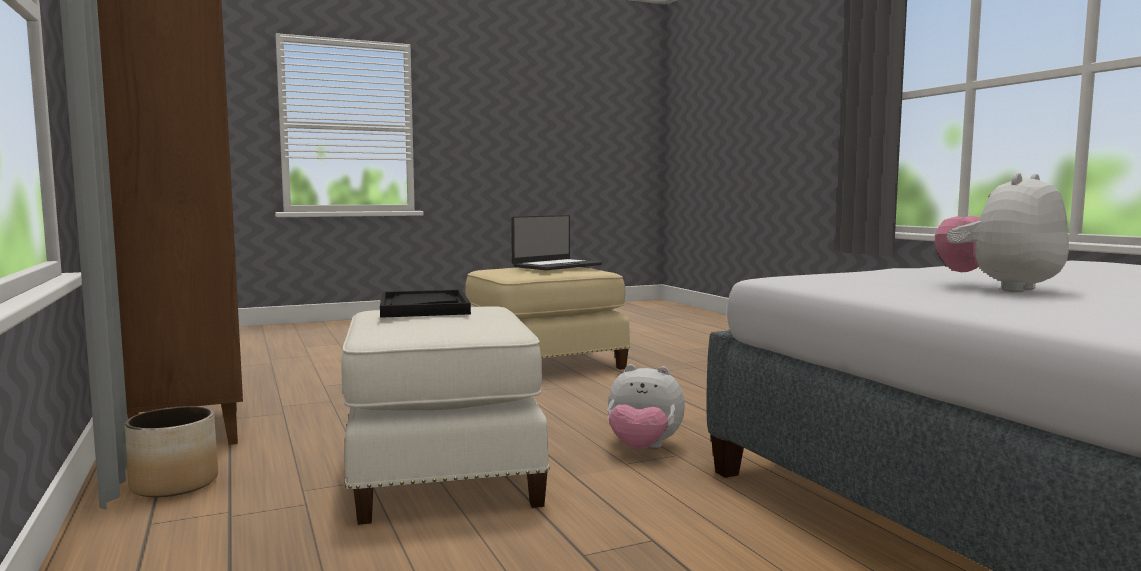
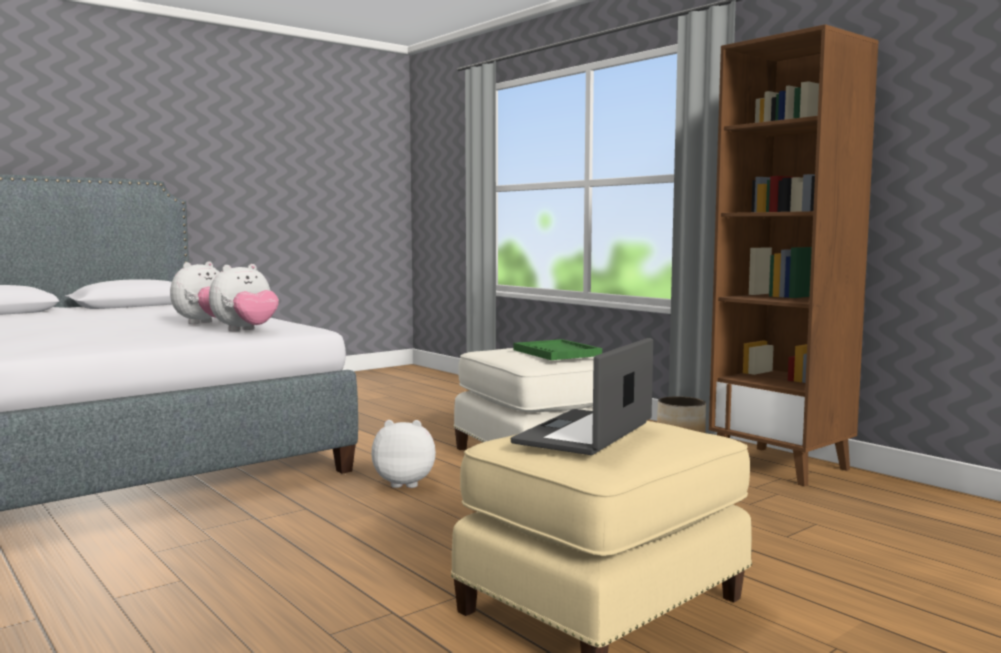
camera: 165 degrees right, 0 degrees up
black tray [380,289,471,318] -> green tray [513,339,602,360]
none -> plush toy [209,264,279,331]

